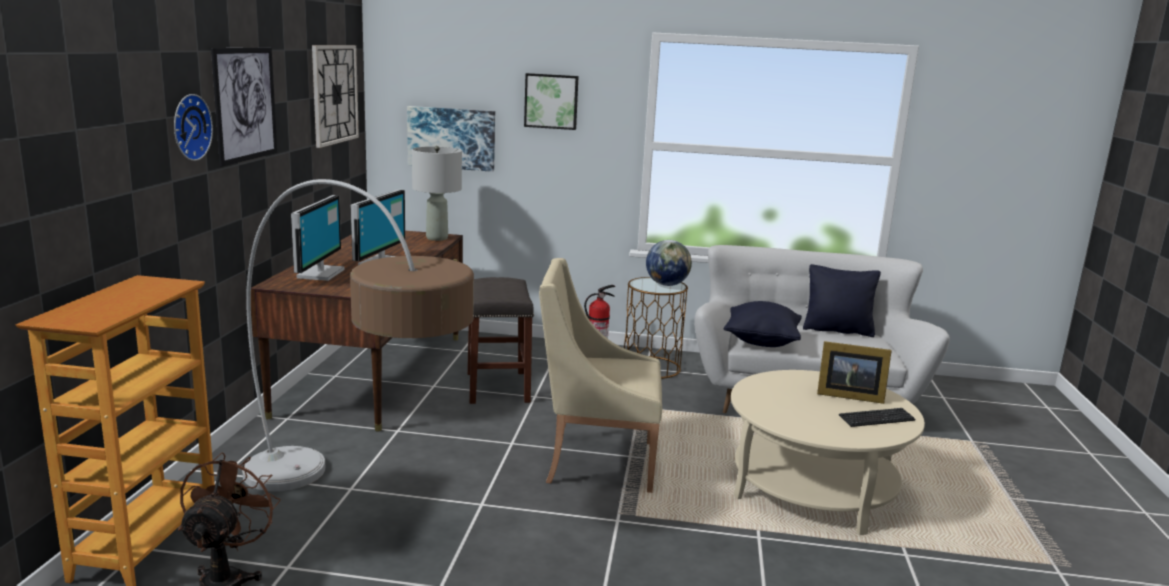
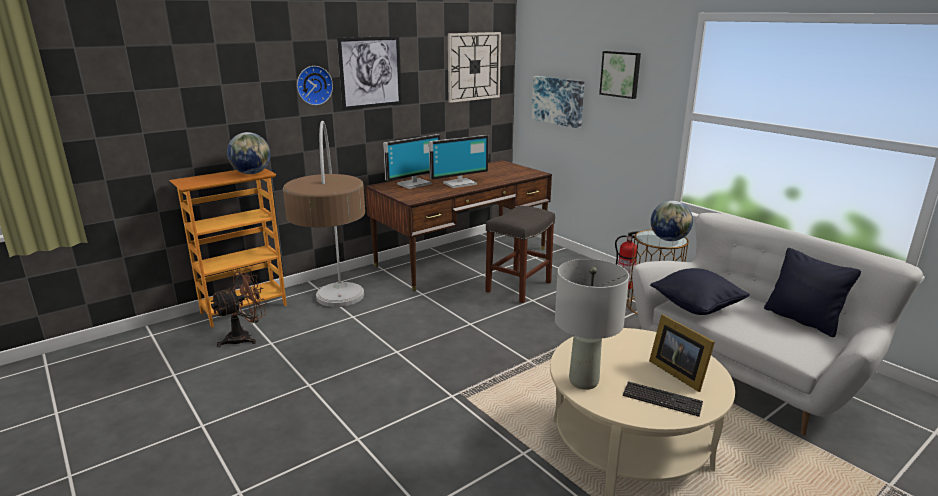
camera: 45 degrees right, 5 degrees up
grey table lamp [412,146,462,241] -> grey table lamp moved to [555,259,629,390]
beige armchair [539,258,662,493] -> none
none -> globe [227,132,271,174]

